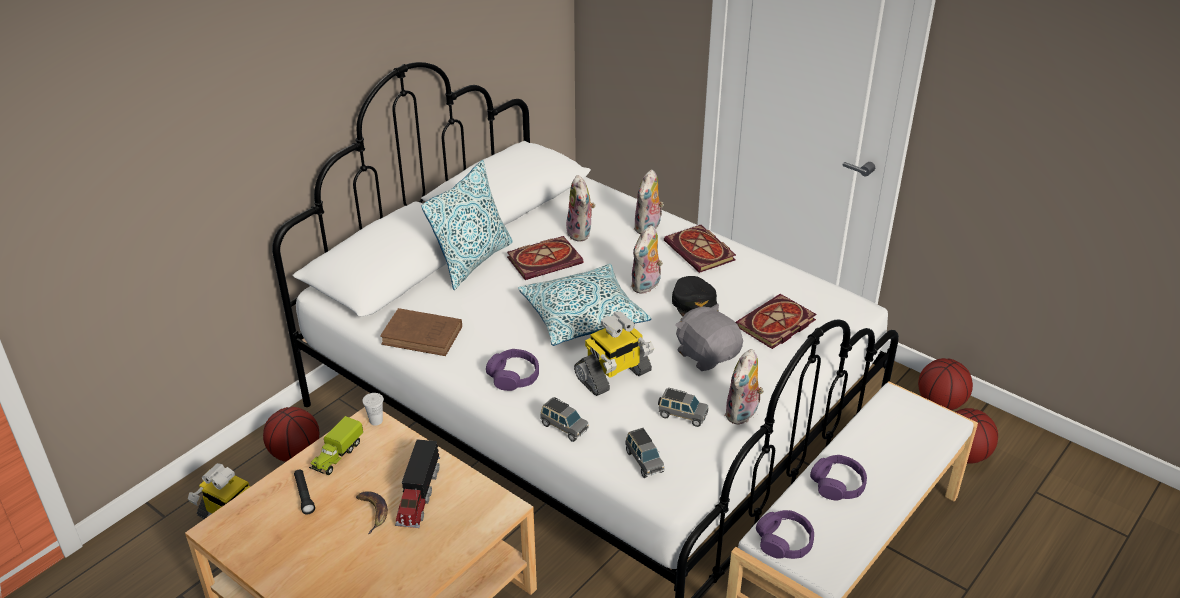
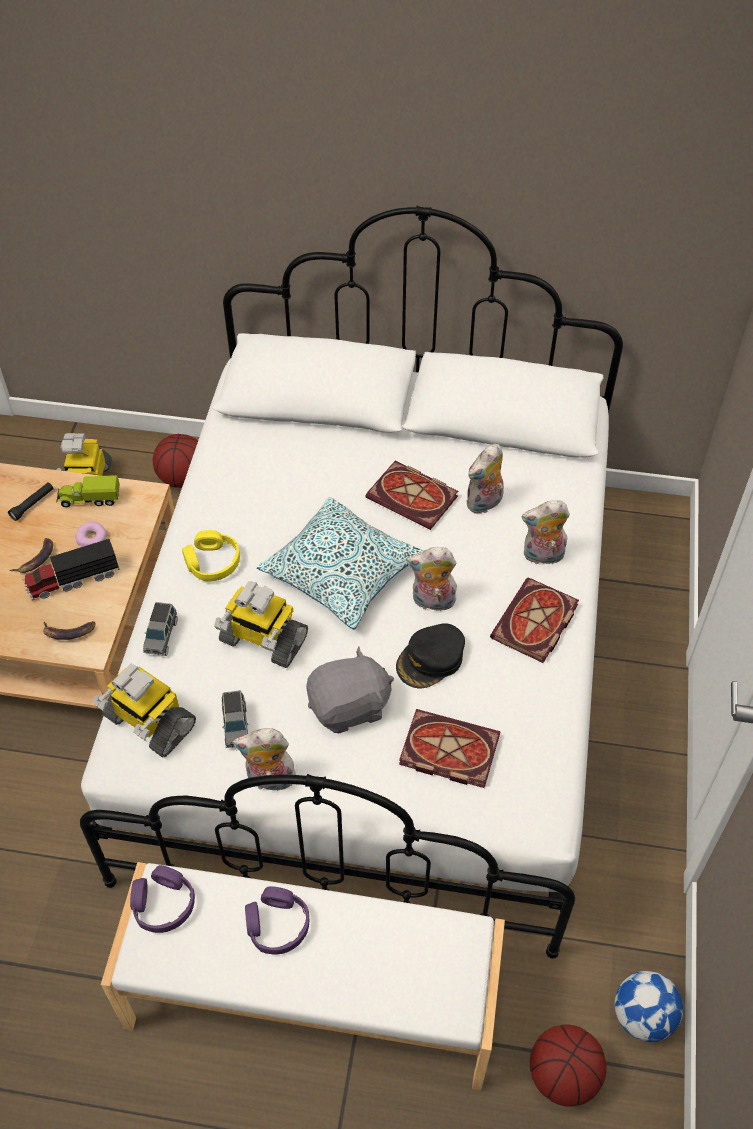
camera: 60 degrees right, 15 degrees up
white cup [362,393,384,426] -> none
brown book [380,308,462,356] -> none
pillow [421,160,513,290] -> none
purple headphones [486,349,539,391] -> yellow headphones [182,530,240,581]
grey toy car [625,428,665,478] -> toy robot [92,664,196,758]
grey plush toy [675,304,743,371] -> grey plush toy turned 45 degrees clockwise [306,646,394,733]
basketball [918,358,973,410] -> football [615,971,683,1042]
none -> banana [43,621,95,640]
none -> donut [76,522,107,547]

